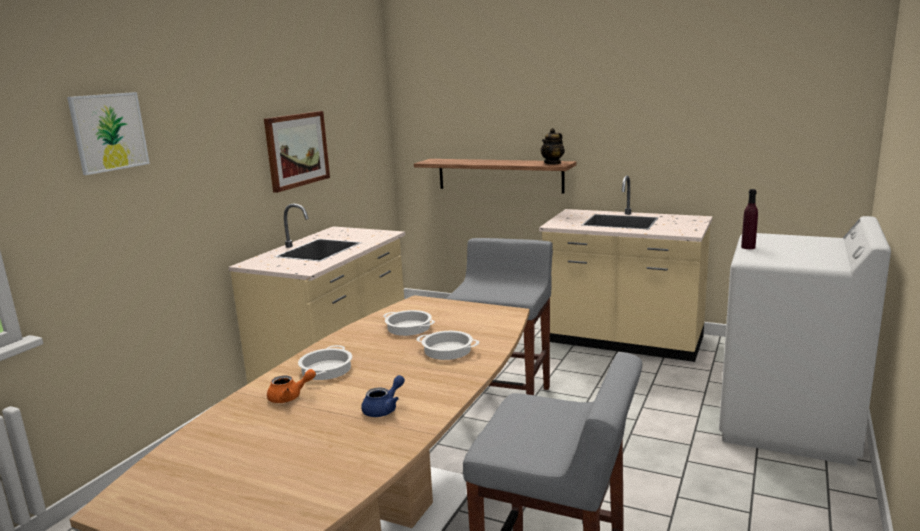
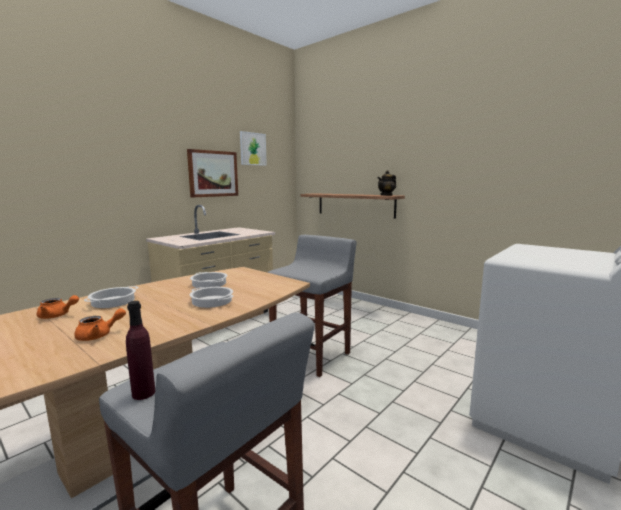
camera: 15 degrees right, 5 degrees down
picture [67,92,150,175] -> picture moved to [240,131,267,166]
blue teapot [361,375,405,417] -> orange teapot [74,308,126,341]
beige counter [539,175,712,362] -> none
purple bottle [741,189,758,249] -> purple bottle moved to [126,301,155,400]

